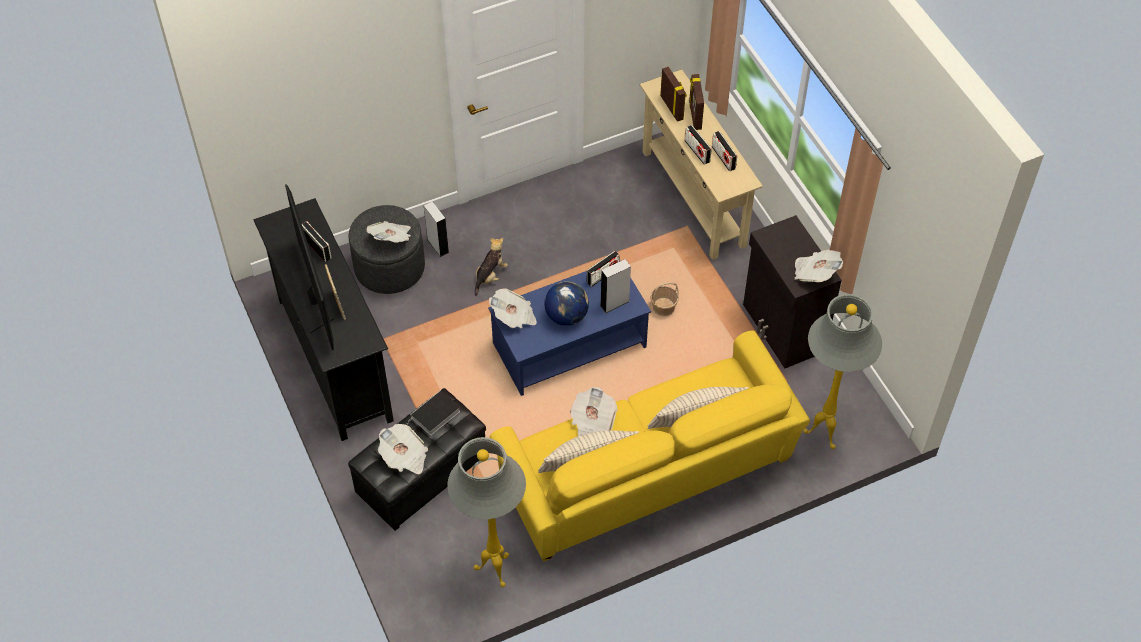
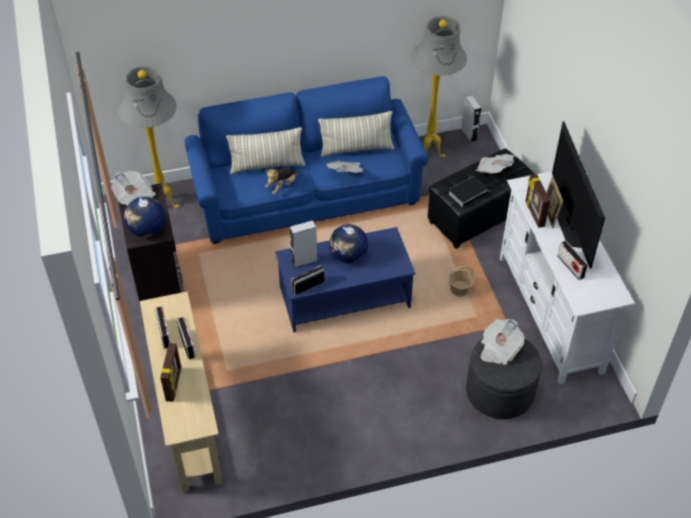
camera: 170 degrees left, 5 degrees down
black tv stand [253,198,394,441] -> white tv stand [500,171,635,385]
grey speaker [424,201,449,257] -> grey speaker moved to [461,95,481,143]
plush toy [475,238,508,296] -> plush toy moved to [265,168,299,194]
newspaper [489,288,537,328] -> none
yellow sofa [489,330,810,561] -> blue sofa [184,76,429,244]
basket [650,282,679,316] -> basket moved to [449,266,474,297]
picture frame [660,67,687,122] -> picture frame moved to [526,174,550,228]
none -> globe [124,197,165,237]

